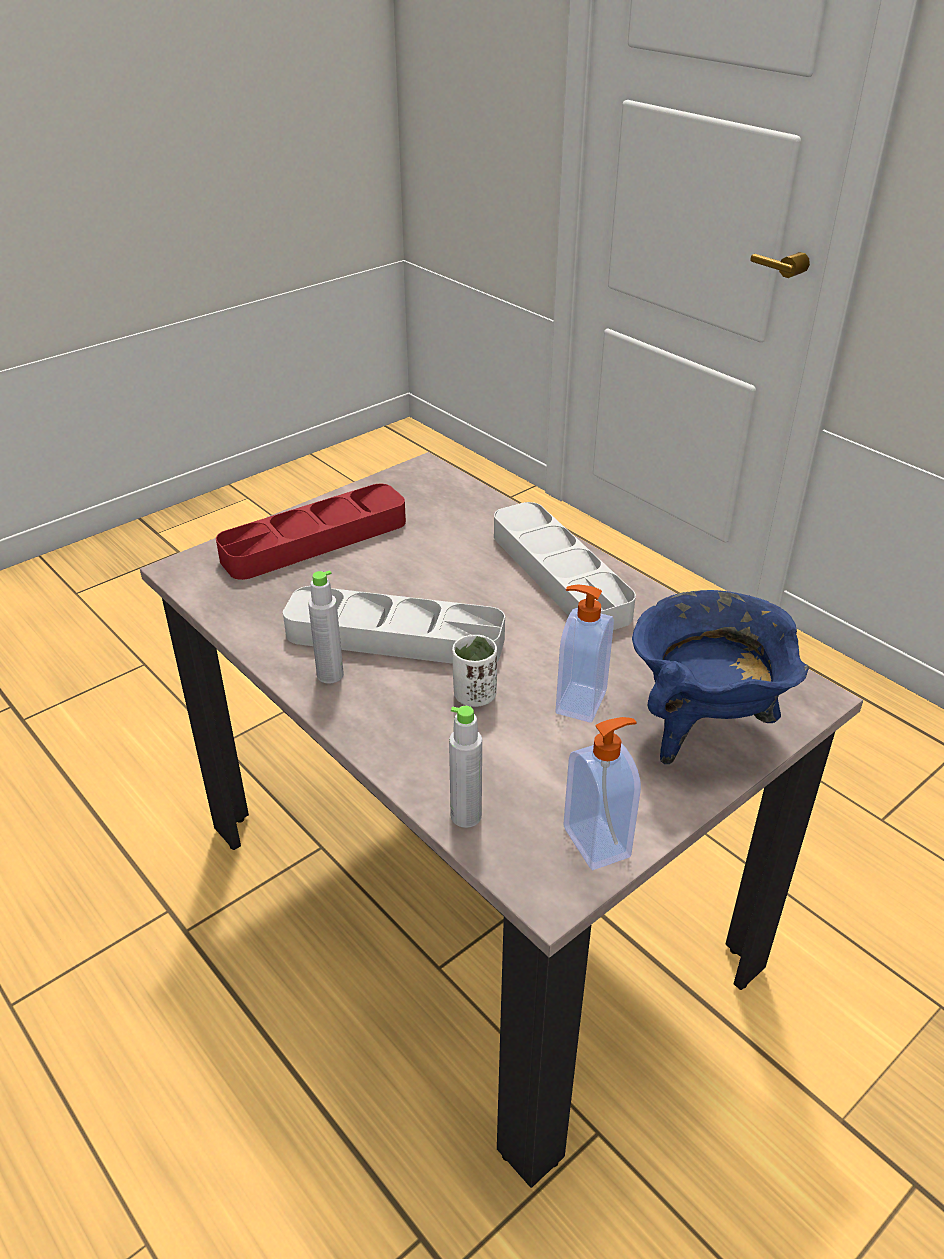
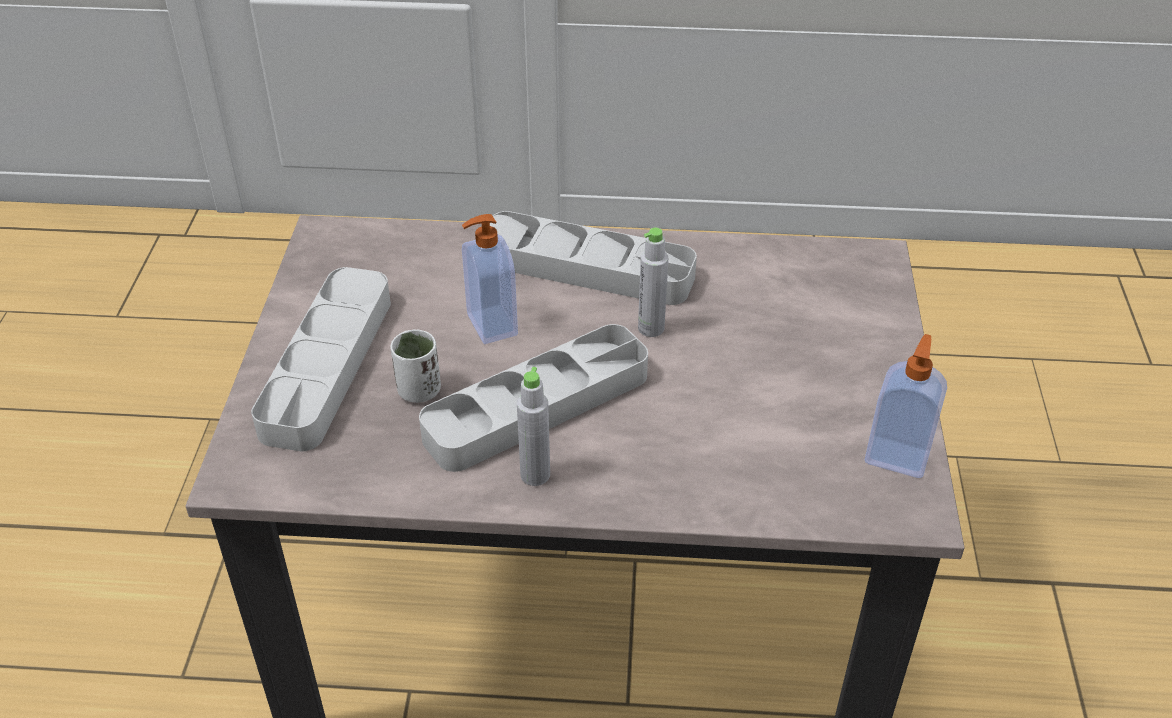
camera: 45 degrees left, 5 degrees up
red tray [216,484,406,580] -> grey tray [251,267,391,451]
grey bottle [449,706,482,828] -> grey bottle moved to [638,228,668,337]
white cup [452,635,497,707] -> white cup moved to [390,329,441,403]
soap dispenser [556,584,614,723] -> soap dispenser moved to [462,214,518,344]
blue cooking pot [632,590,809,764] -> none

